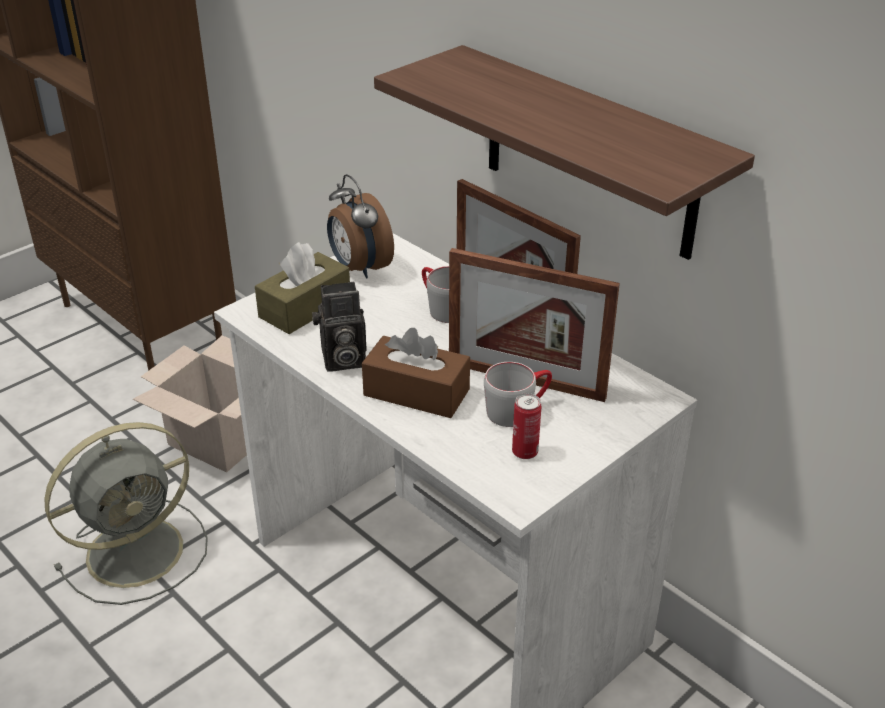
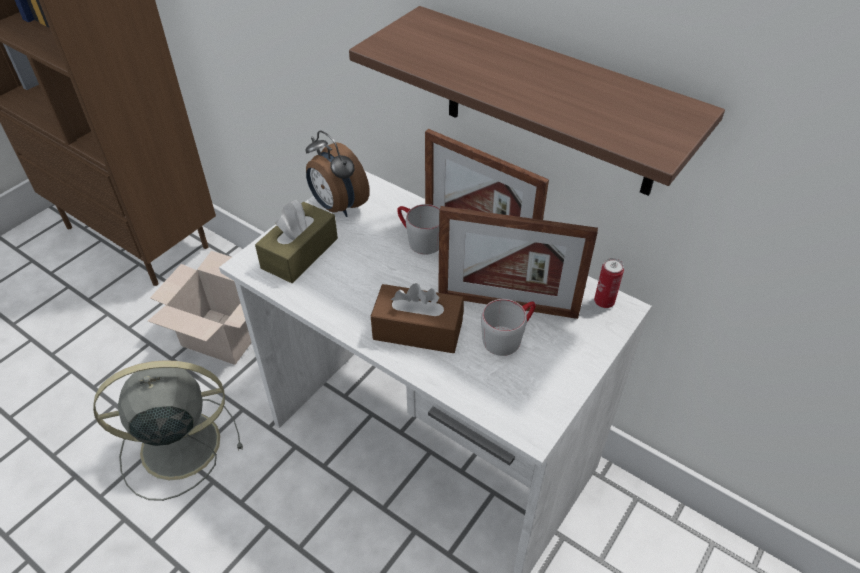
camera: 10 degrees left, 10 degrees up
grey fan [44,422,208,605] -> grey fan turned 150 degrees counterclockwise [93,360,243,501]
camera [312,281,367,372] -> none
can [512,393,541,459] -> can moved to [594,258,624,308]

